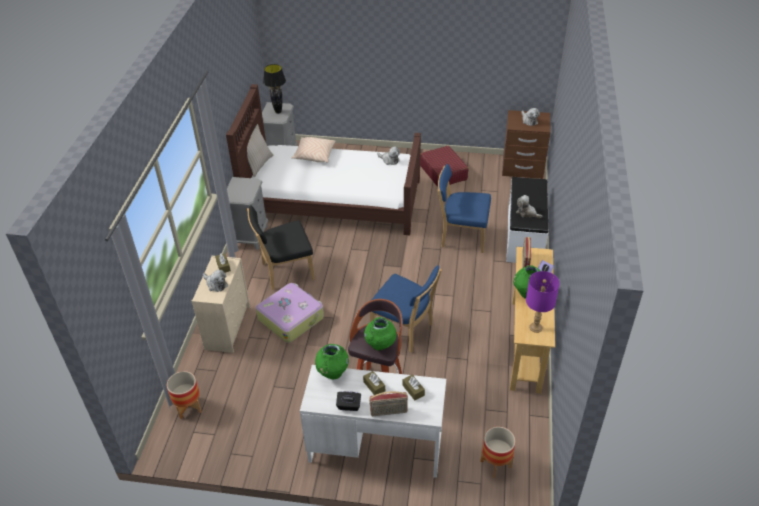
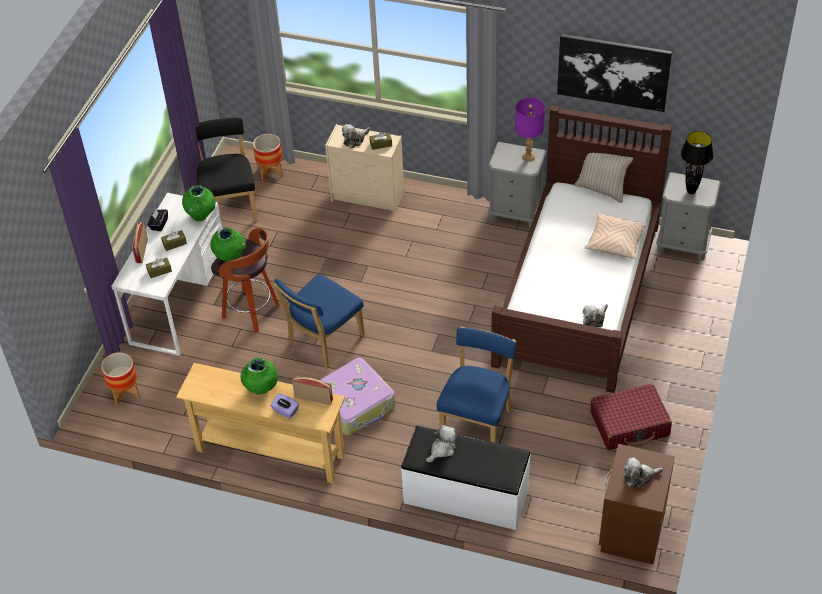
camera: 100 degrees right, 5 degrees up
black chair [247,205,315,290] -> black chair moved to [195,117,258,221]
suitcase [256,283,324,343] -> suitcase moved to [319,358,395,435]
purple table lamp [526,271,560,333] -> purple table lamp moved to [515,98,545,162]
none -> picture [557,34,672,112]

